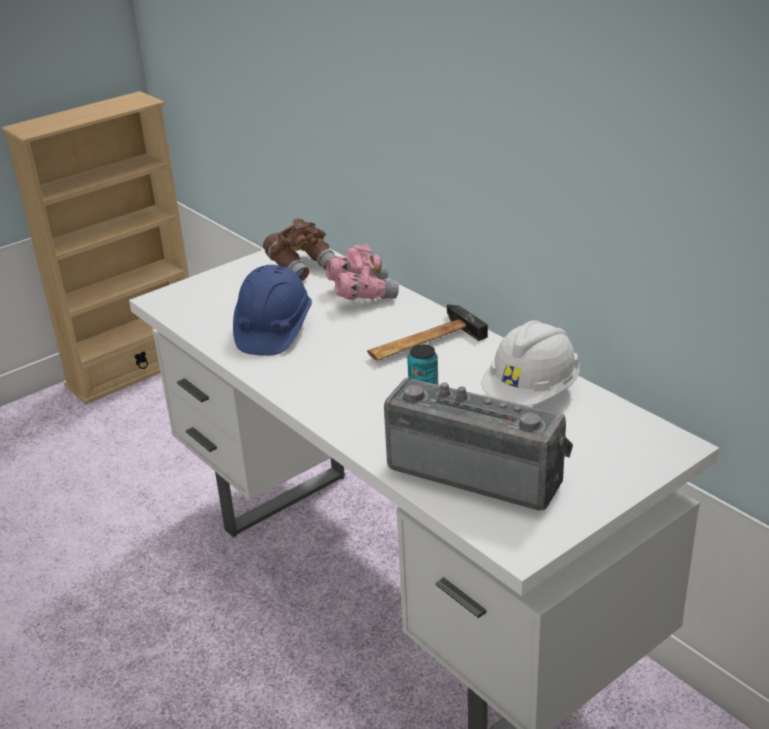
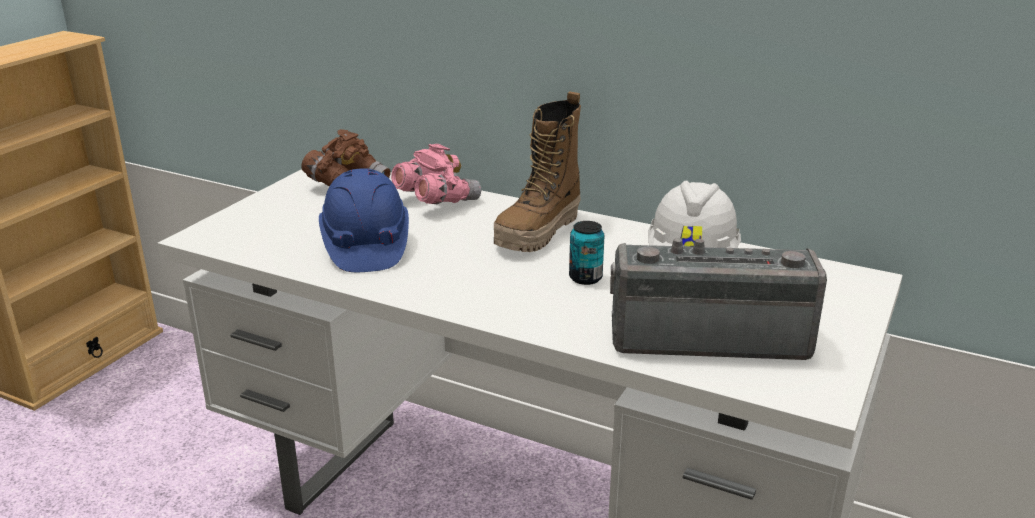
camera: 25 degrees left, 5 degrees down
hammer [367,304,488,361] -> boot [494,91,581,252]

